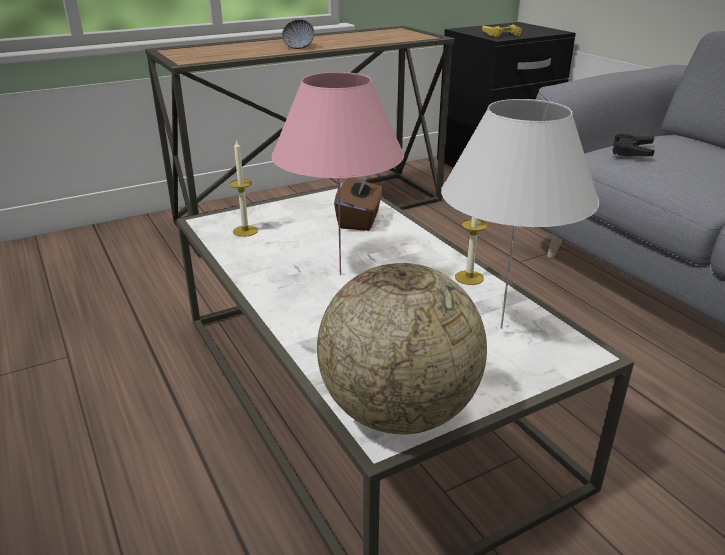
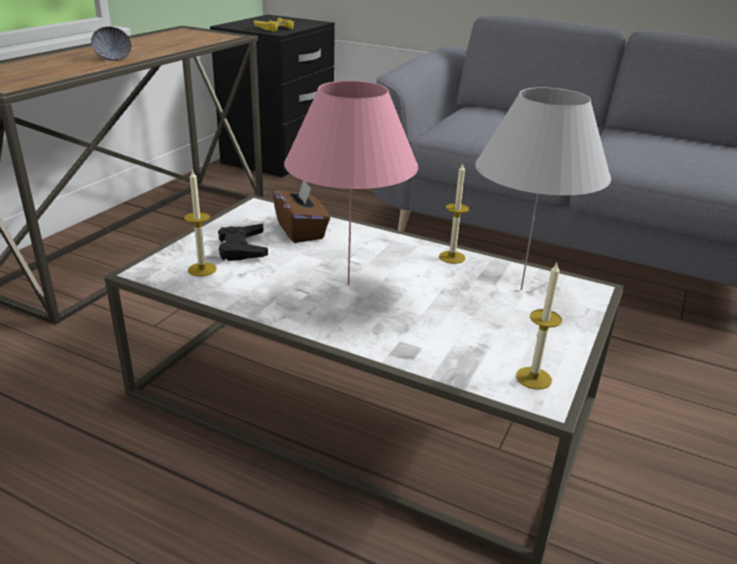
camera: 35 degrees left, 0 degrees up
globe [317,263,487,434] -> candle [516,263,562,390]
black game controller [613,133,655,157] -> black game controller moved to [218,224,268,261]

